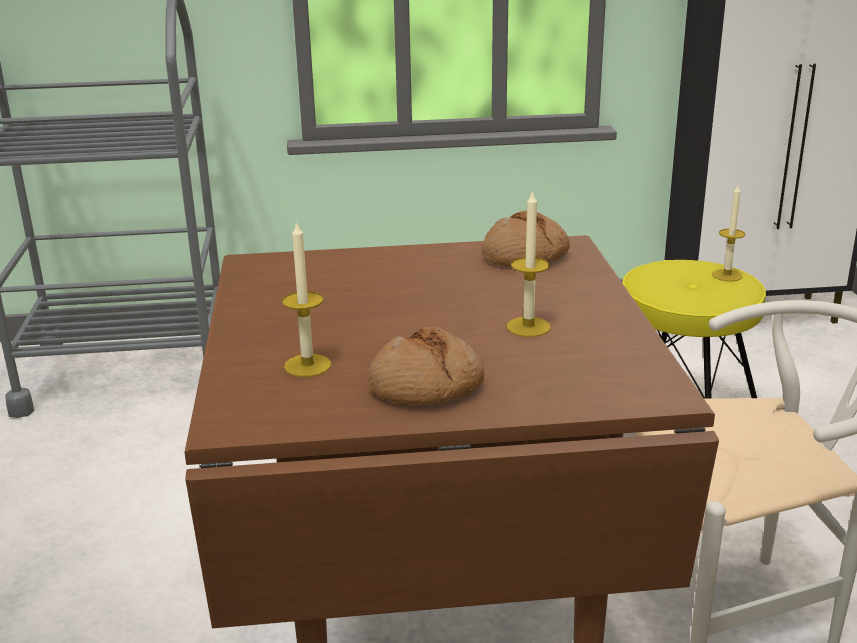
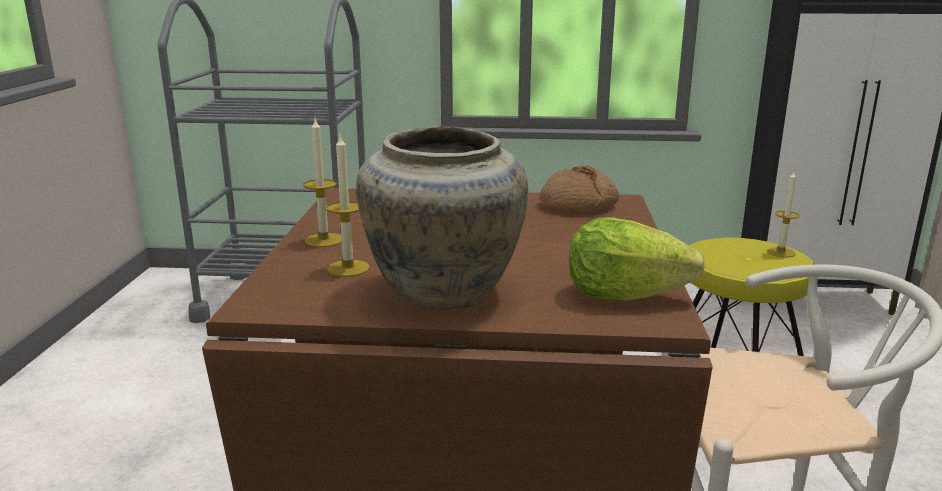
camera: 10 degrees right, 5 degrees down
bread [368,327,484,405] -> beige vase [356,126,528,310]
candle [507,190,551,337] -> candle moved to [303,119,341,247]
none -> lettuce [569,217,705,301]

